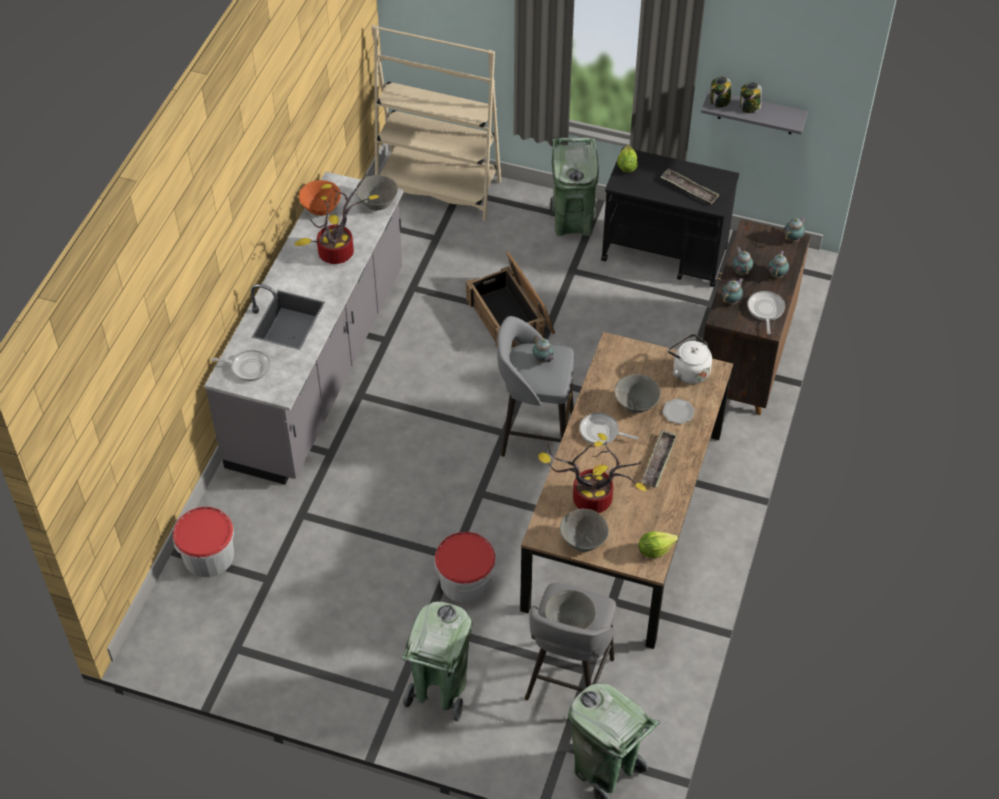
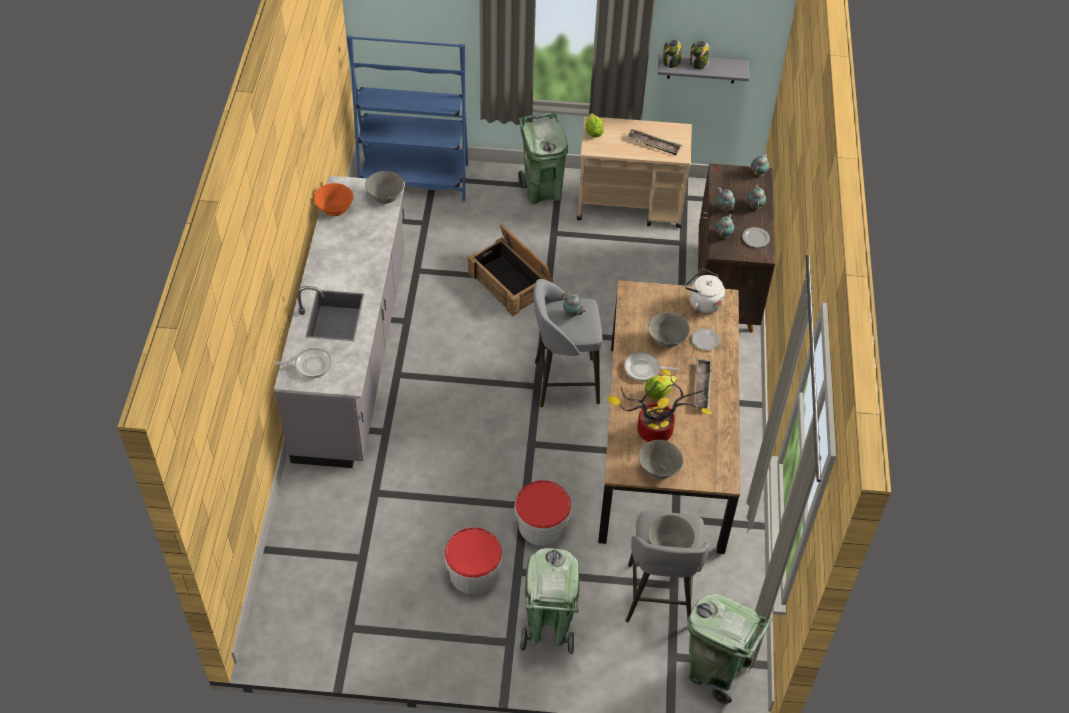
camera: 15 degrees left, 0 degrees up
bucket [173,507,234,577] -> bucket moved to [445,527,502,595]
potted plant [295,173,380,264] -> none
beige bookcase [371,25,501,221] -> blue bookcase [346,35,468,201]
black cart [601,147,739,287] -> beige cart [577,116,692,228]
lettuce [638,531,678,558] -> lettuce moved to [645,375,677,399]
frying pan [748,291,785,334] -> plate [742,227,770,248]

